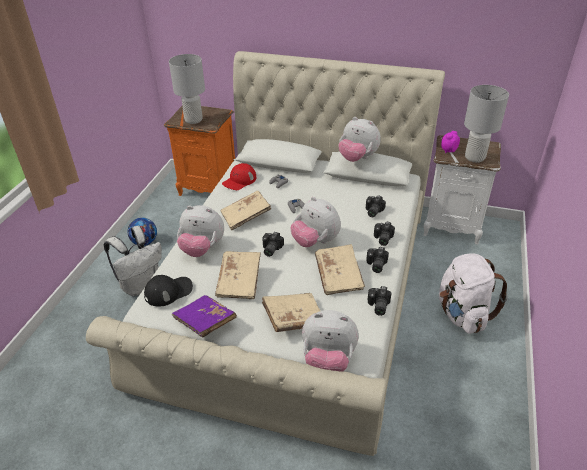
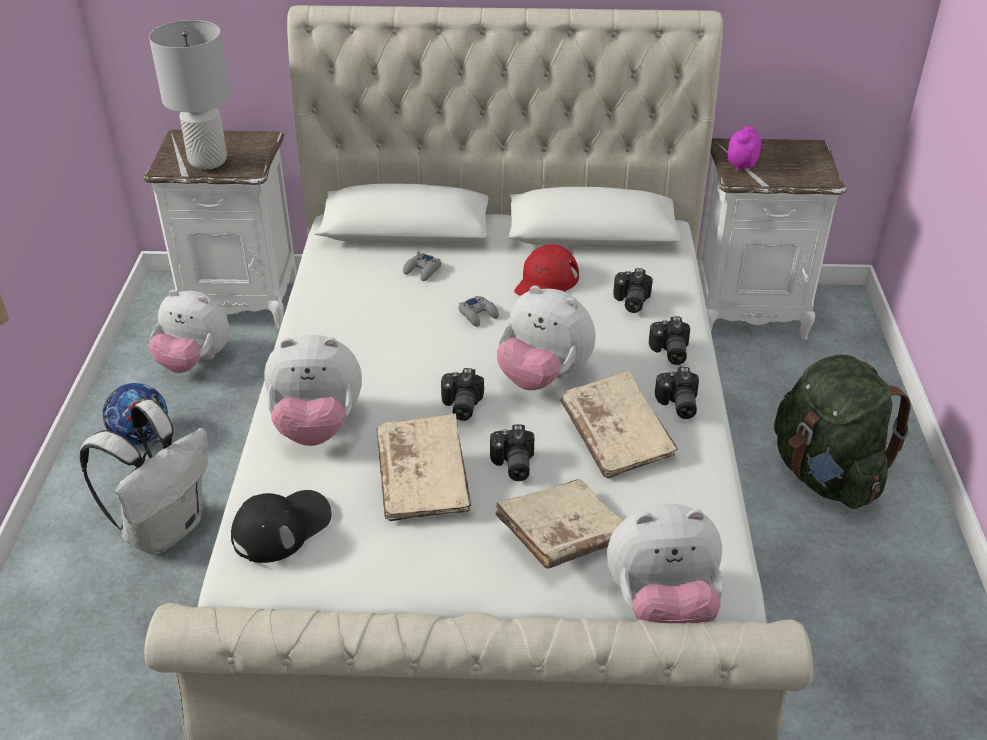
camera: 15 degrees left, 0 degrees up
orange nightstand [164,106,235,196] -> white nightstand [143,130,297,329]
purple book [172,295,237,337] -> none
beige book [221,191,271,230] -> none
red cap [222,163,256,190] -> red cap moved to [514,244,579,296]
plush toy [338,117,381,162] -> plush toy moved to [149,290,230,373]
camera [368,286,392,316] -> camera moved to [490,425,534,481]
white backpack [439,253,508,334] -> green backpack [774,355,911,509]
grey table lamp [464,85,509,163] -> none

